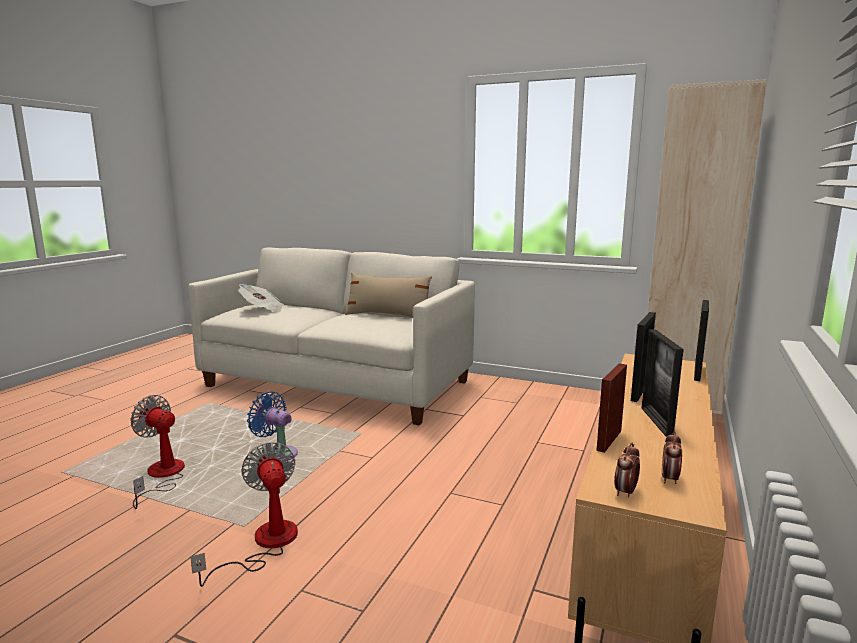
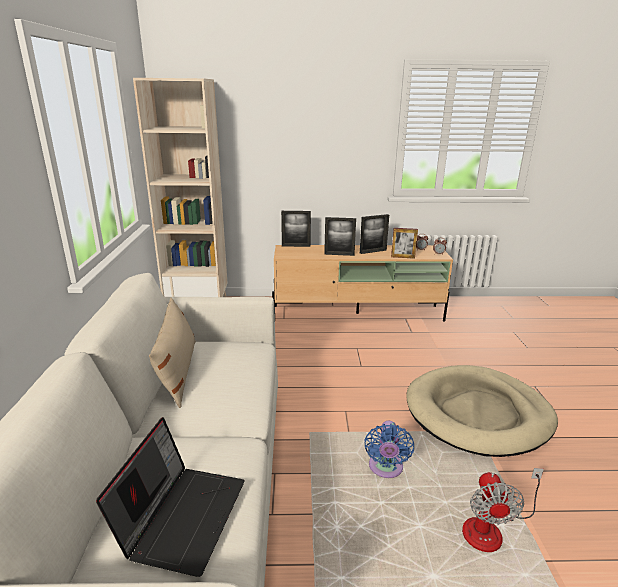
camera: 115 degrees left, 10 degrees up
fan [190,442,298,587] -> beige dog bed [406,365,558,457]
newspaper [238,284,284,312] -> laptop [96,417,245,577]

